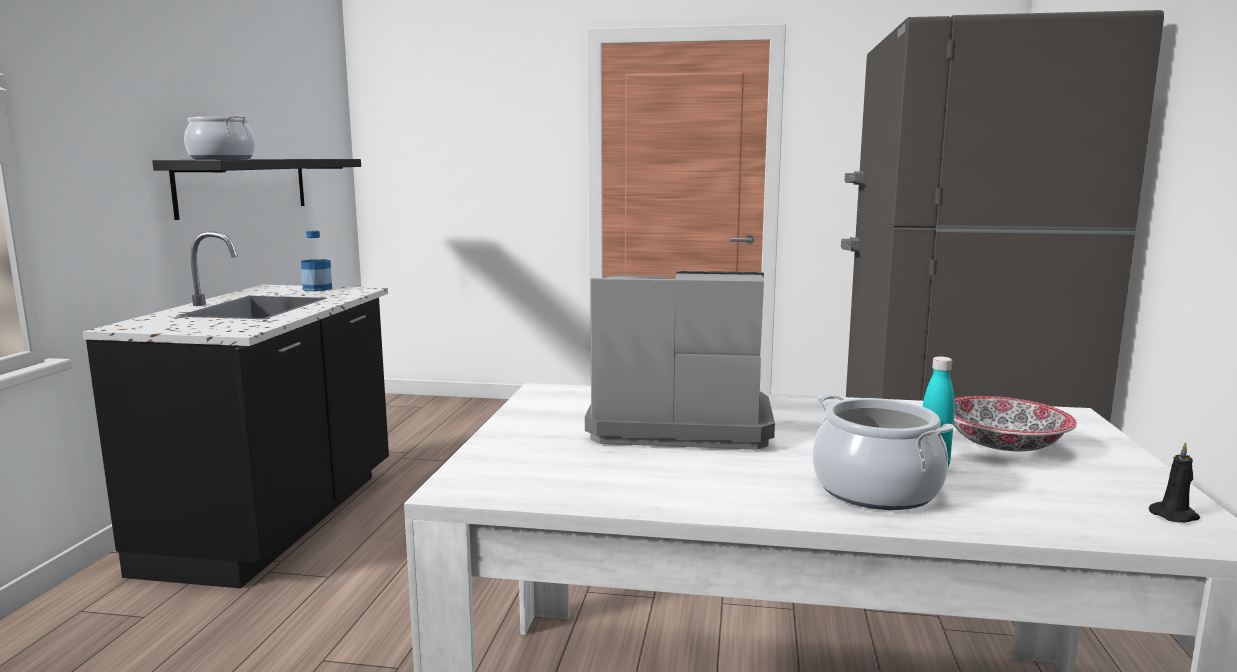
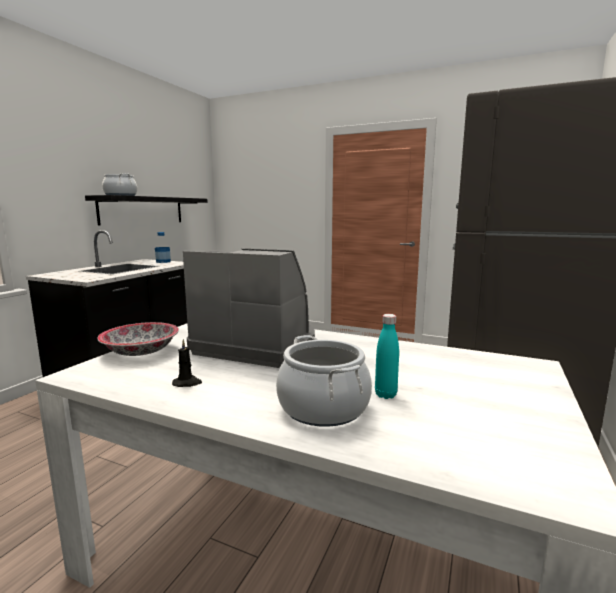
camera: 15 degrees right, 0 degrees up
bowl [954,396,1077,451] -> bowl moved to [97,322,179,356]
black candle [1149,442,1200,522] -> black candle moved to [172,339,202,387]

